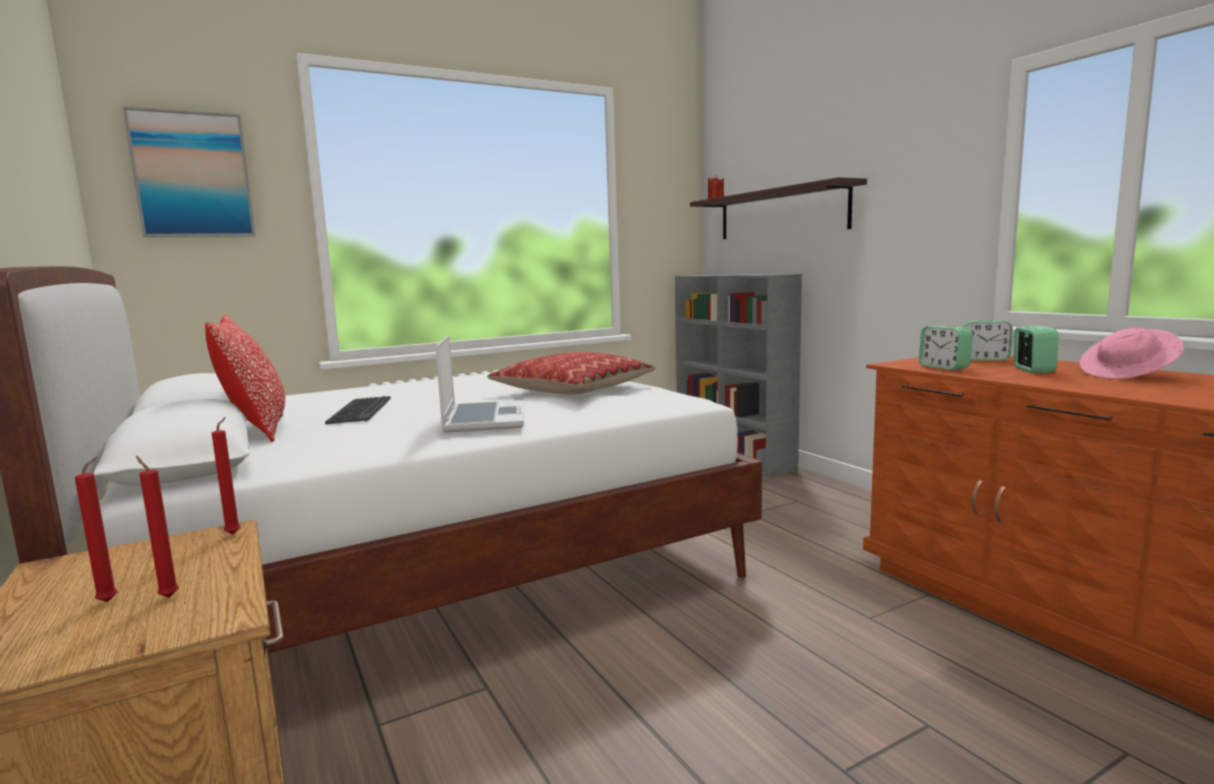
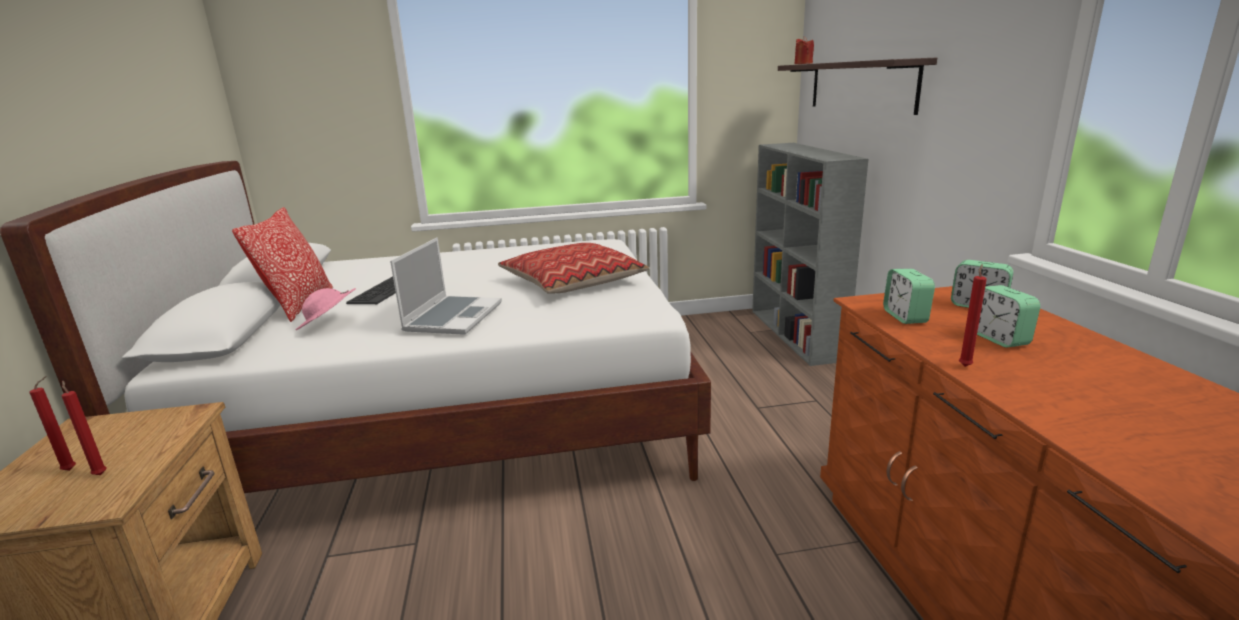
camera: 20 degrees right, 10 degrees up
picture [123,106,256,237] -> none
red candle [212,417,241,534] -> red candle moved to [959,264,987,367]
alarm clock [1014,326,1058,373] -> alarm clock turned 135 degrees clockwise [977,285,1041,348]
pink hat [1080,328,1184,379] -> pink hat moved to [295,288,356,330]

